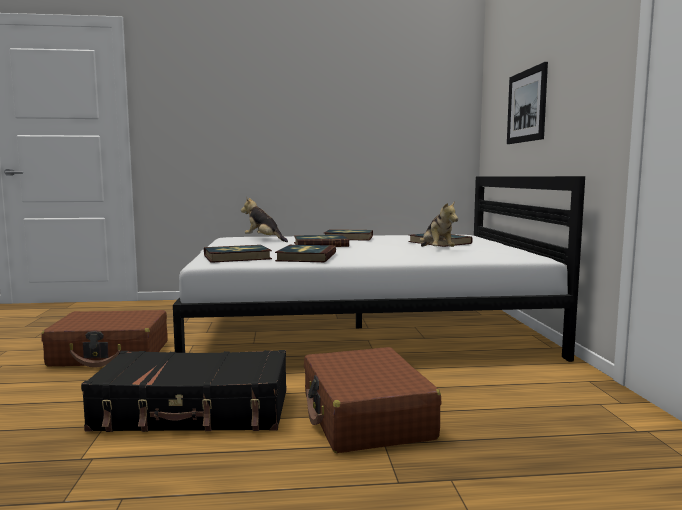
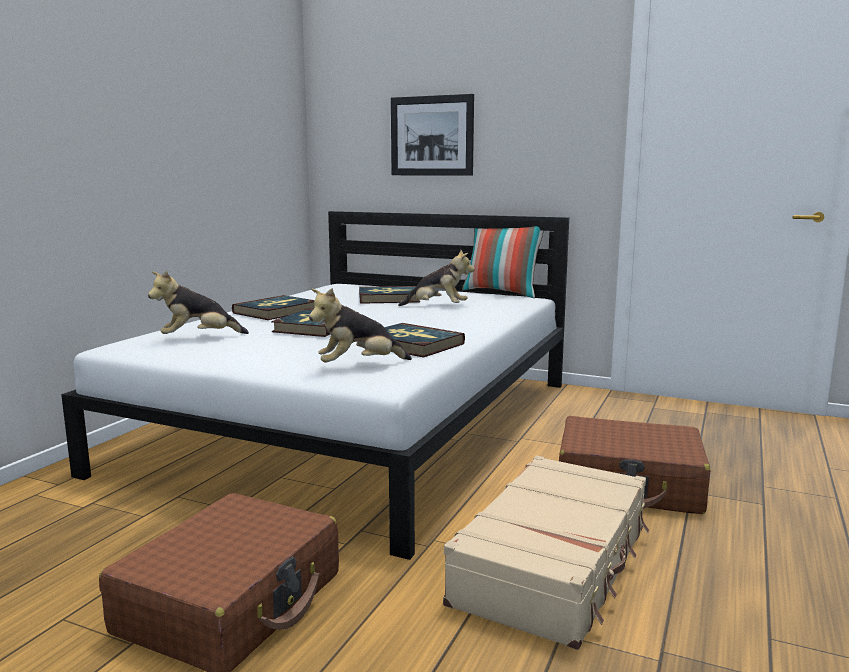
camera: 60 degrees left, 5 degrees up
black suitcase [81,350,287,432] -> beige suitcase [443,456,649,650]
book [204,245,272,263] -> plush toy [309,288,412,362]
none -> pillow [462,226,544,298]

